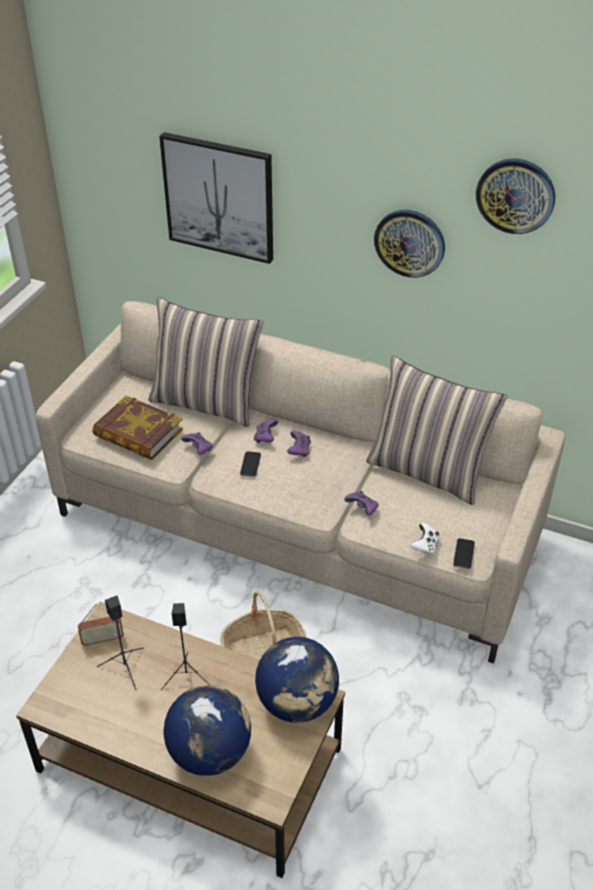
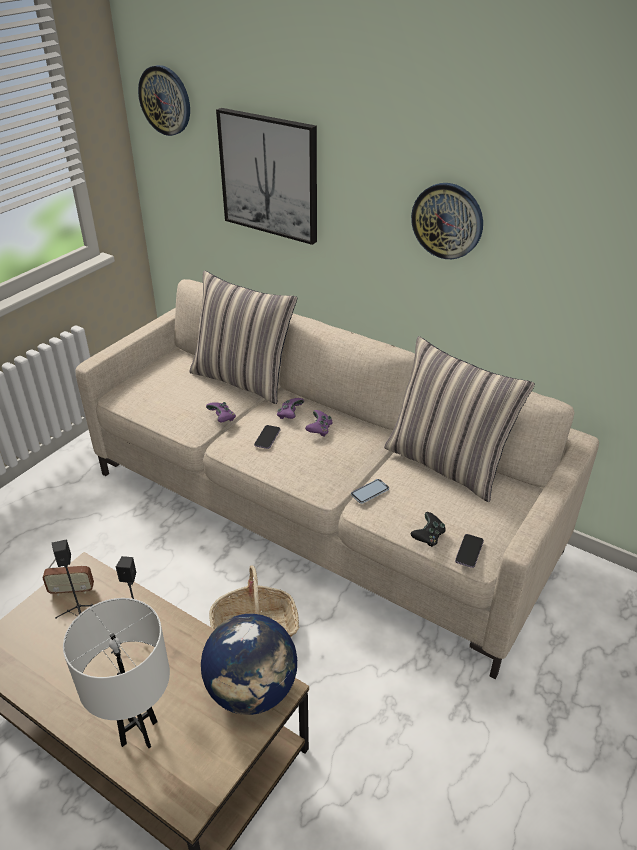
camera: 10 degrees right, 5 degrees down
book [92,395,183,460] -> none
globe [163,685,251,776] -> white table lamp [63,598,170,748]
purple game controller [344,491,379,515] -> phone [351,479,389,504]
white game controller [410,523,440,555] -> black game controller [410,512,446,547]
wall clock [476,159,555,234] -> wall clock moved to [138,65,190,136]

